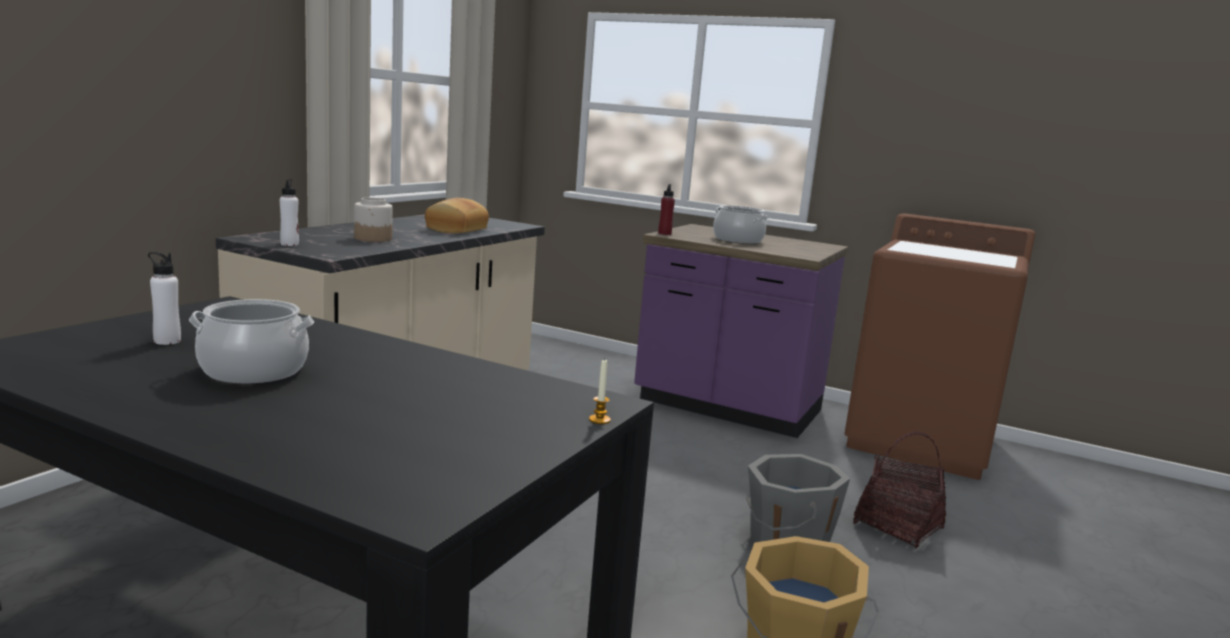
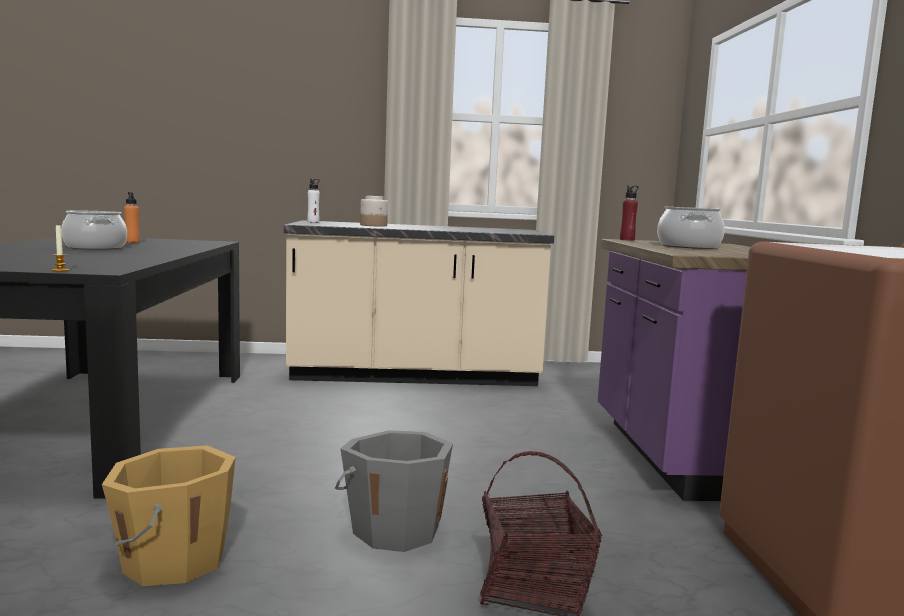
camera: 60 degrees right, 5 degrees down
white bottle [148,252,181,345] -> orange bottle [124,192,140,243]
bread [425,198,489,233] -> none

